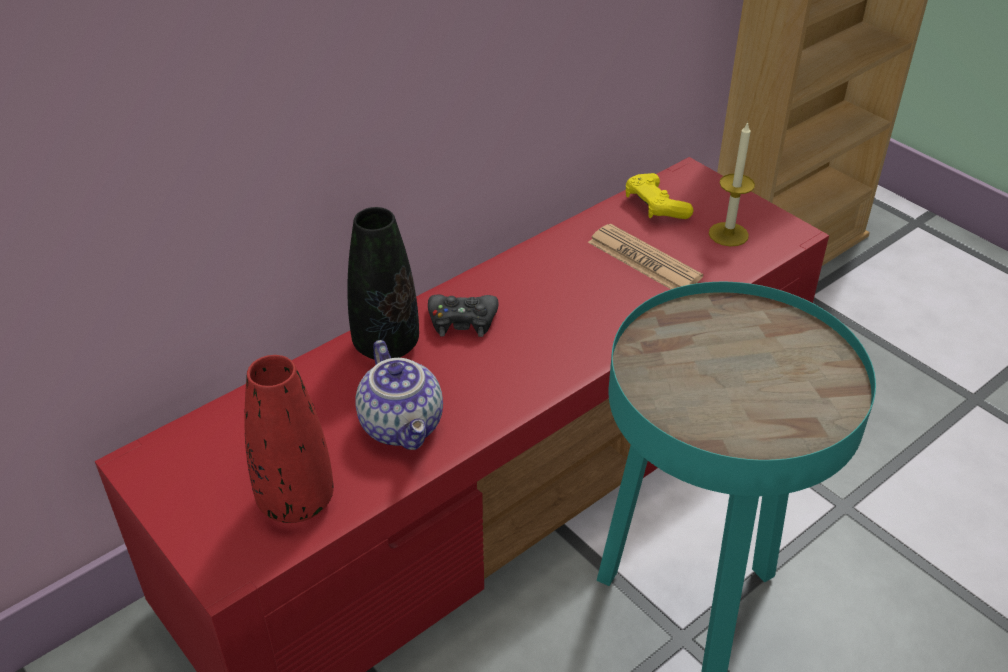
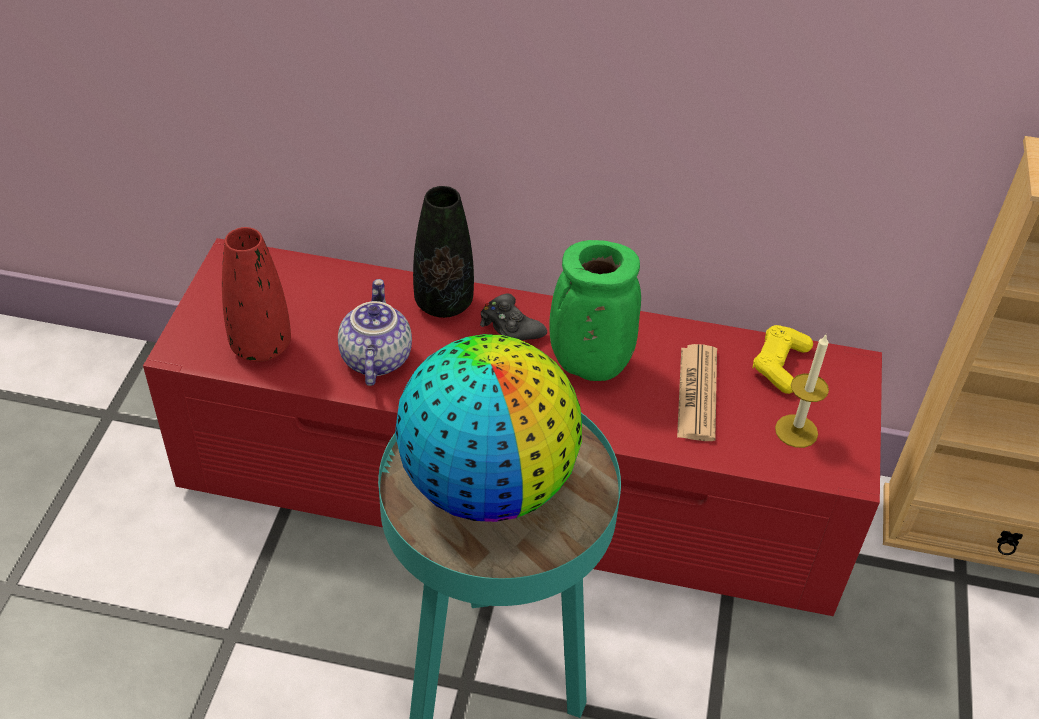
camera: 50 degrees right, 5 degrees up
teapot [356,340,443,450] -> teapot turned 150 degrees clockwise [338,279,412,386]
none -> globe [395,334,582,522]
none -> green vase [549,240,641,381]

